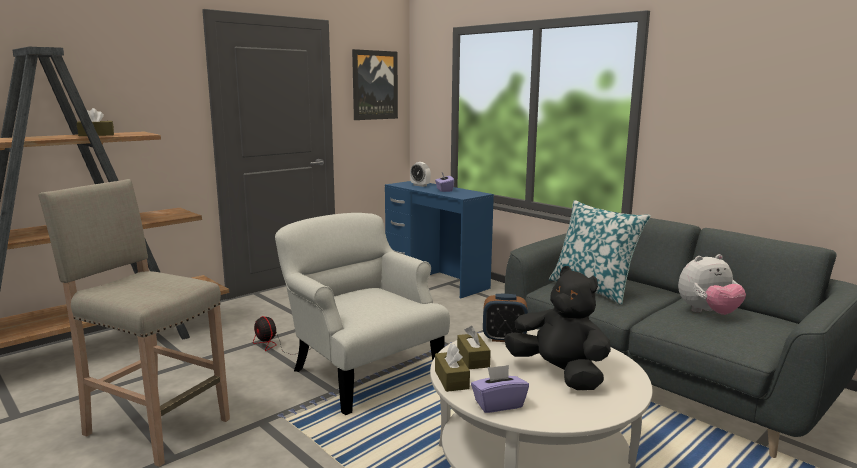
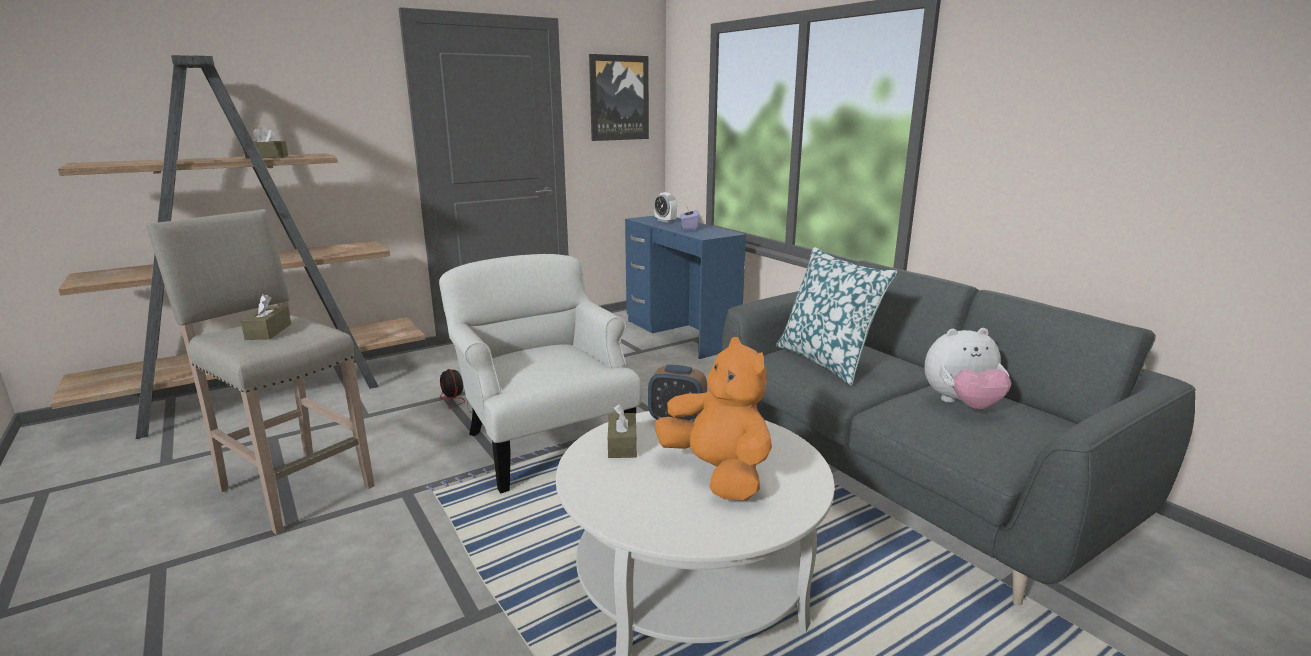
camera: 10 degrees right, 5 degrees up
brown tissue box [435,344,470,392] -> brown tissue box moved to [241,294,291,340]
purple tissue box [471,365,529,413] -> none
black plush toy [504,266,611,390] -> orange plush toy [654,337,772,501]

